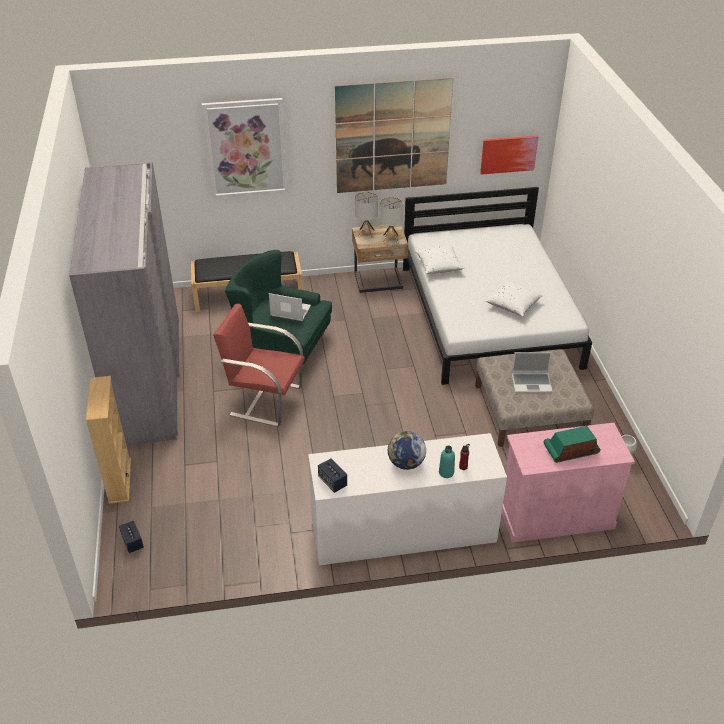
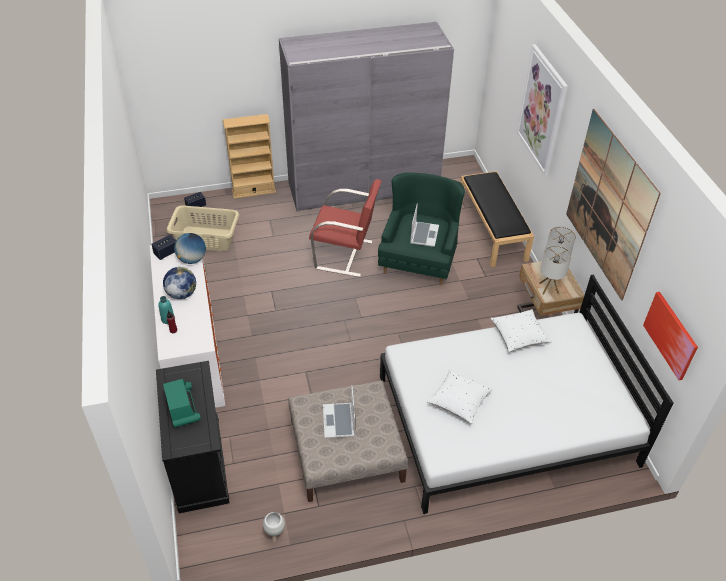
camera: 85 degrees right, 5 degrees up
red armchair [213,304,305,427] -> red armchair turned 90 degrees clockwise [309,179,381,277]
pink cabinet [502,423,635,543] -> black cabinet [156,361,229,513]
none -> beige laundry basket [167,205,239,251]
none -> globe [174,233,206,264]

